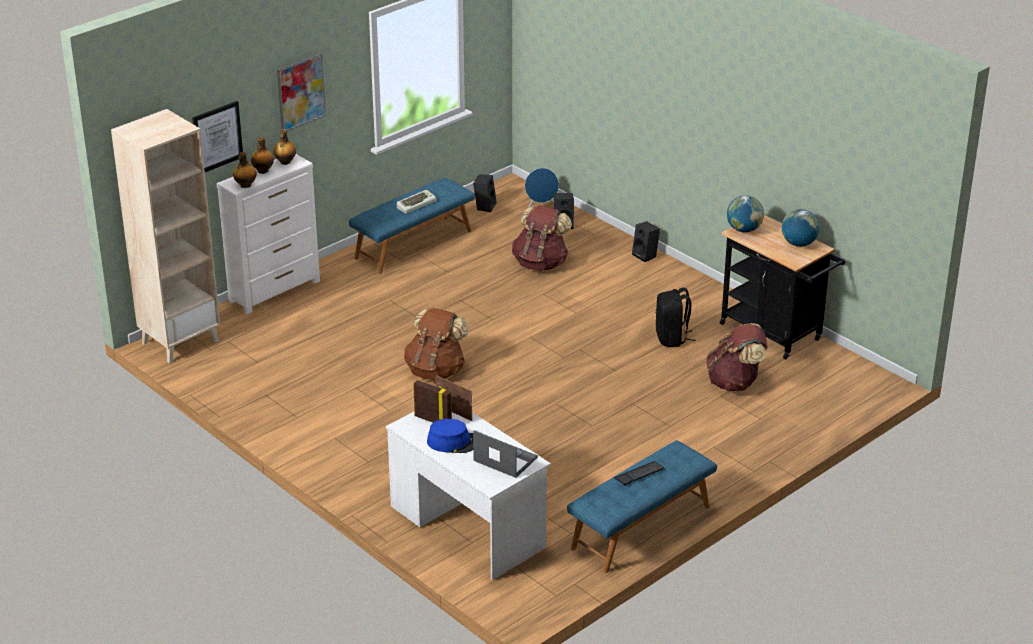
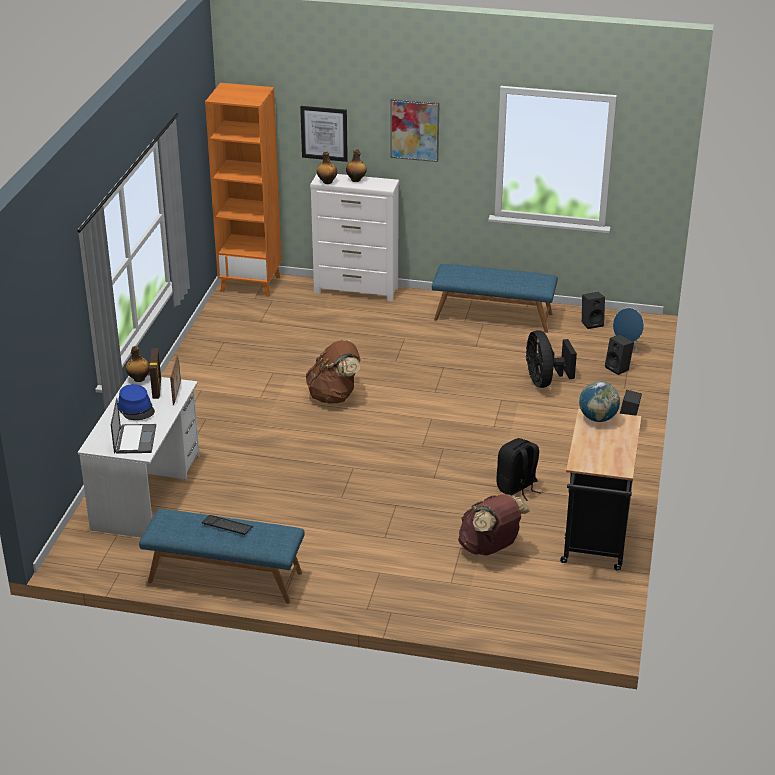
camera: 55 degrees right, 0 degrees up
beige bookcase [111,109,220,364] -> orange bookcase [205,83,282,297]
bottle [273,129,296,165] -> bottle moved to [126,346,150,382]
keyboard [397,190,436,214] -> none
brown backpack [512,205,572,271] -> black fan [526,330,577,388]
globe [782,209,819,247] -> none

